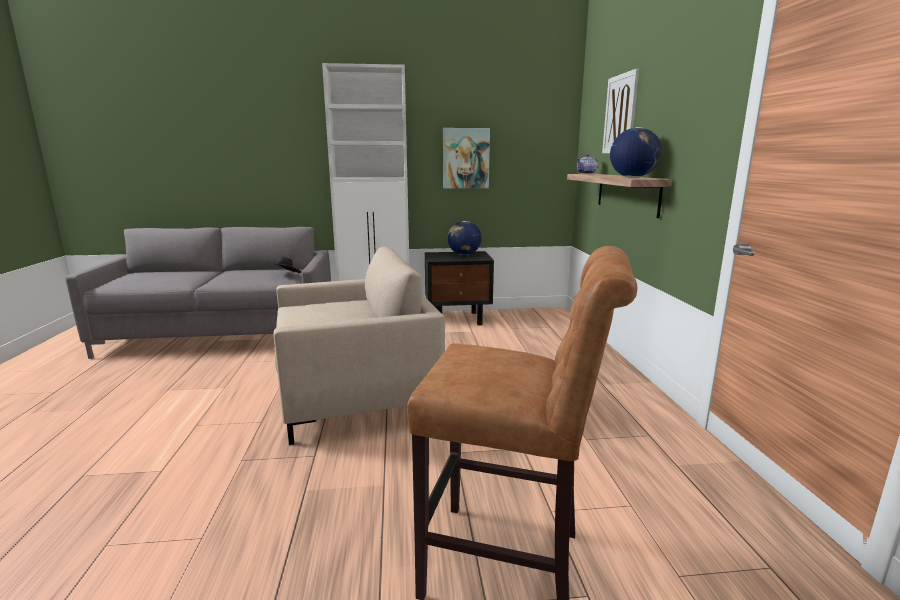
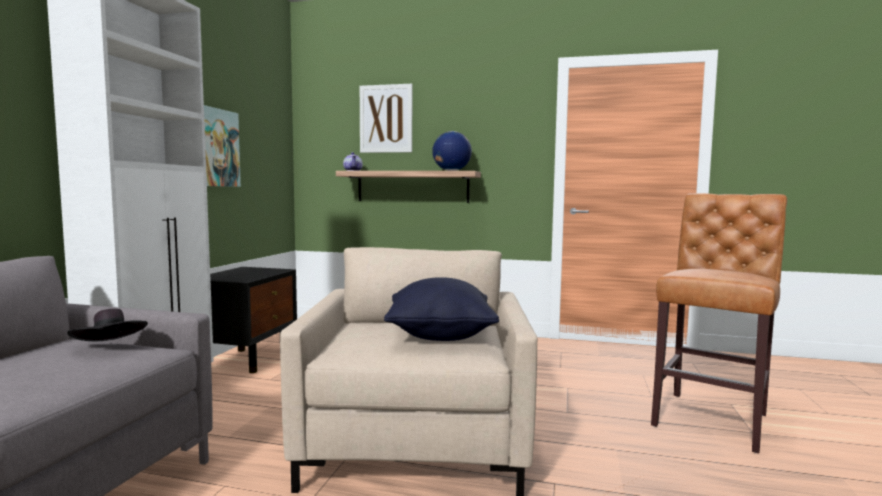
camera: 70 degrees left, 10 degrees down
globe [448,221,482,255] -> none
none -> black pillow [384,277,499,341]

